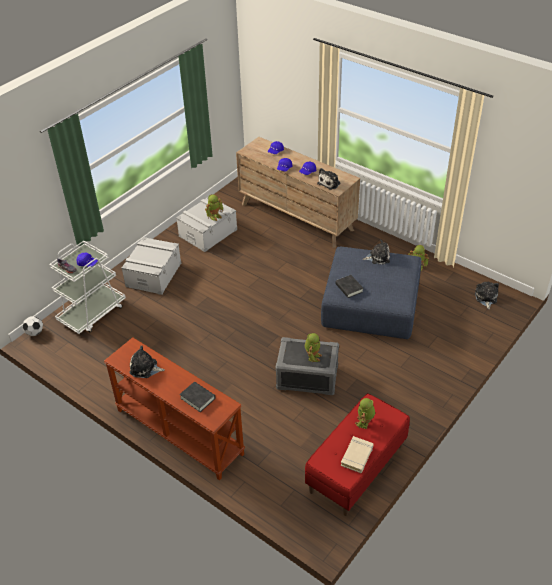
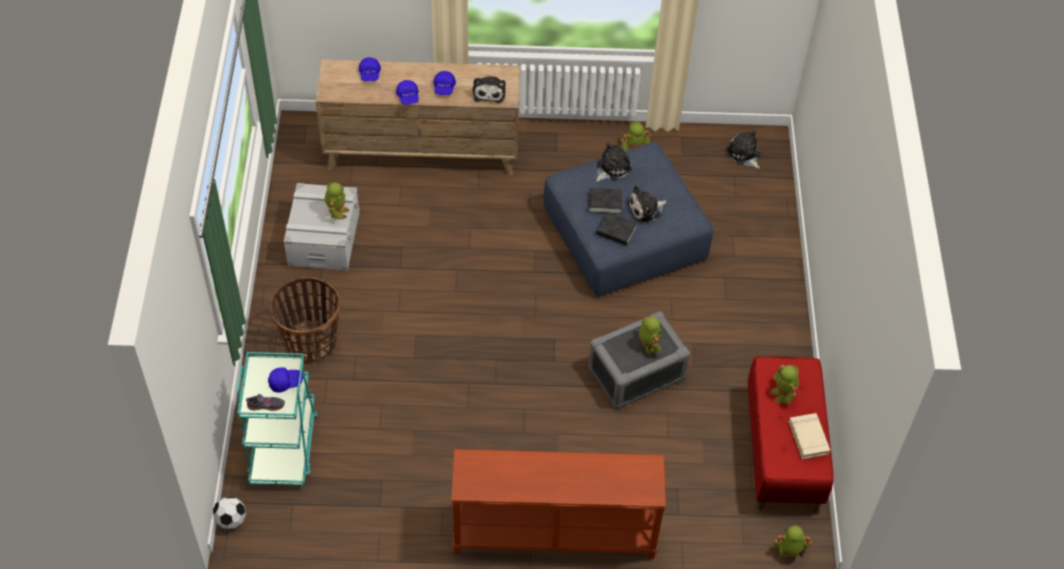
camera: 40 degrees left, 10 degrees up
white cart [49,241,126,334] -> turquoise cart [237,352,318,486]
grey storage box [122,237,181,295] -> basket [270,277,340,363]
plush toy [130,345,165,378] -> plush toy moved to [627,185,667,224]
black book [180,382,215,412] -> black book moved to [589,188,623,214]
none -> toy robot [773,526,812,557]

